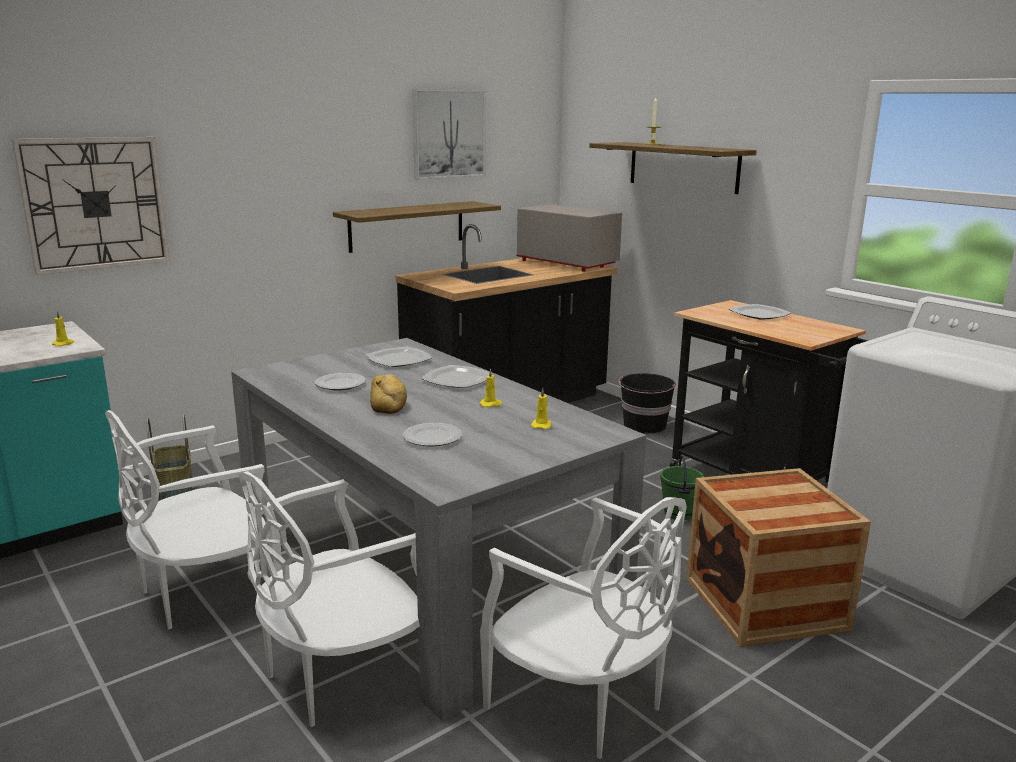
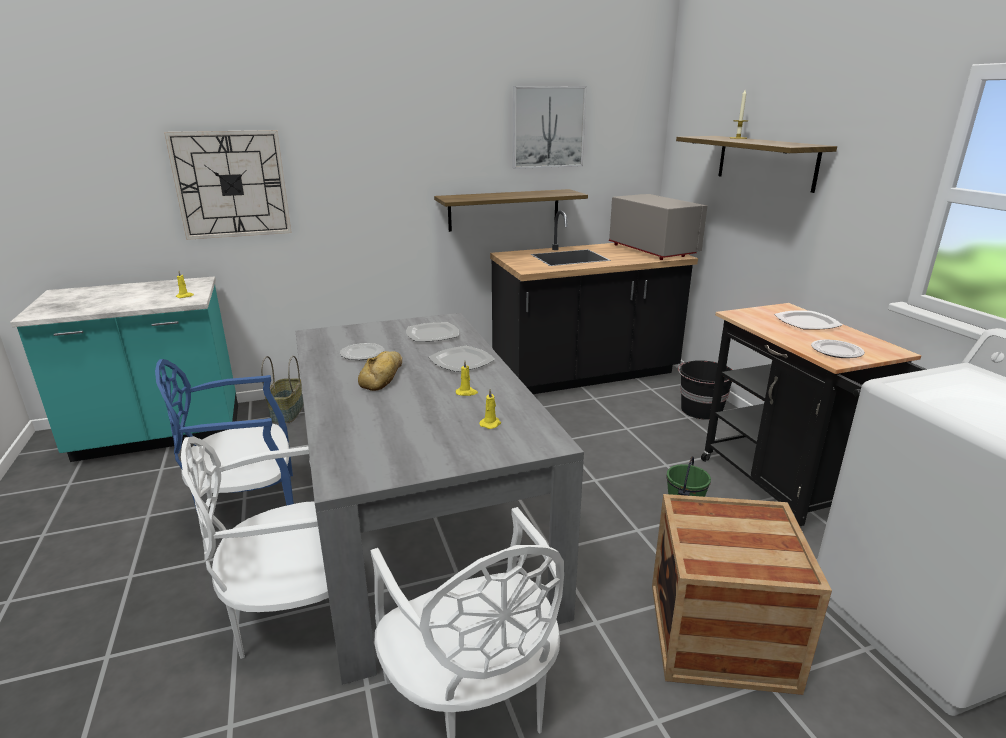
camera: 20 degrees right, 5 degrees up
white chair [105,410,282,629] -> blue chair [155,359,294,511]
plate [403,423,462,446] -> plate moved to [811,339,865,358]

